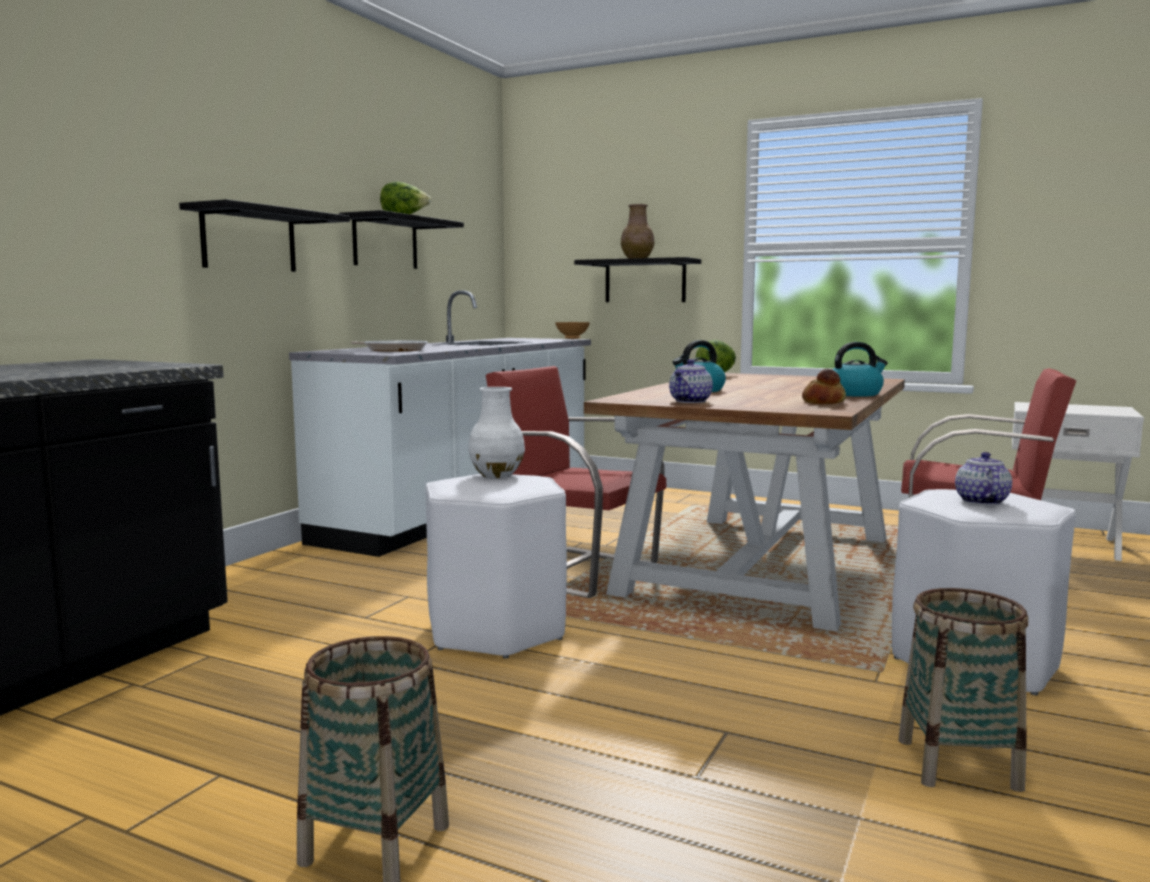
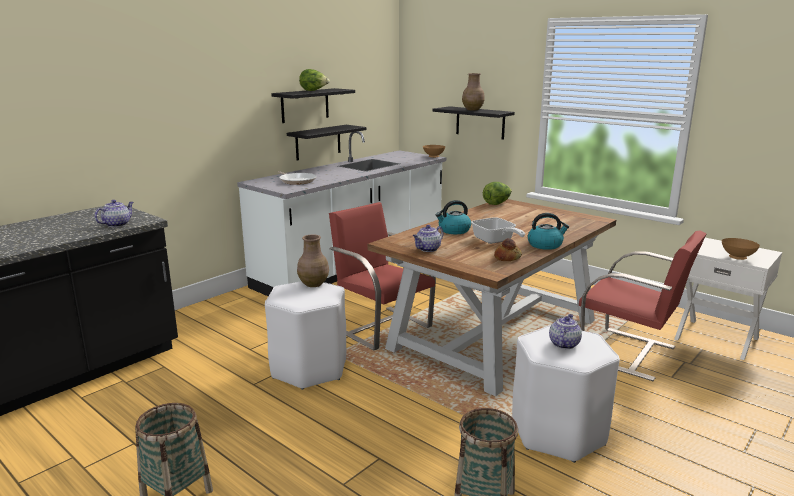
camera: 15 degrees right, 10 degrees up
black shelf [179,199,350,272] -> black shelf moved to [287,125,367,160]
white vase [468,387,525,478] -> brown vase [297,235,329,287]
none -> teapot [94,200,134,227]
none -> frying pan [471,217,525,244]
none -> brown bowl [722,238,760,260]

